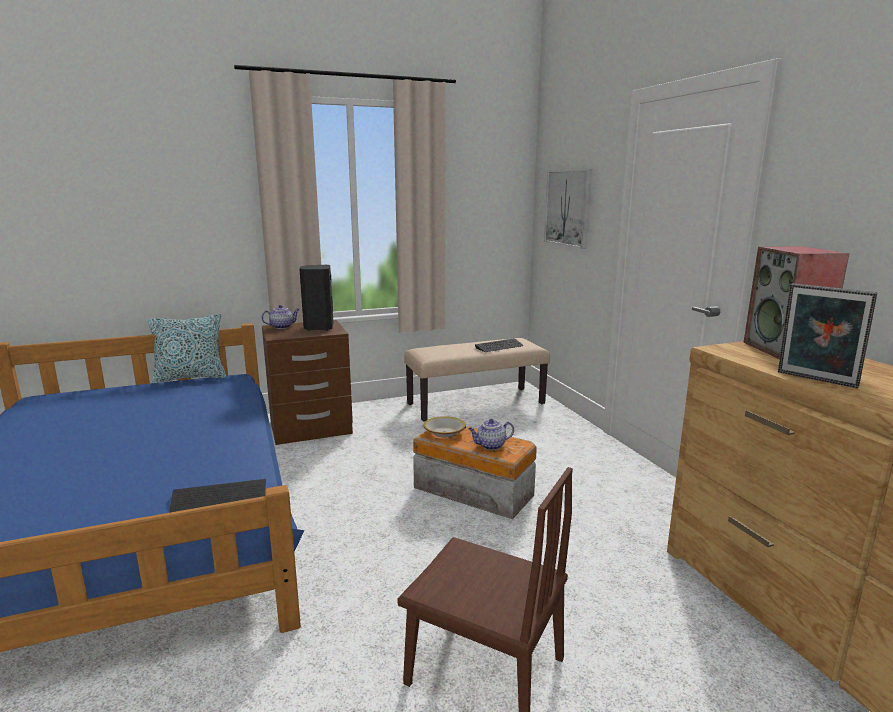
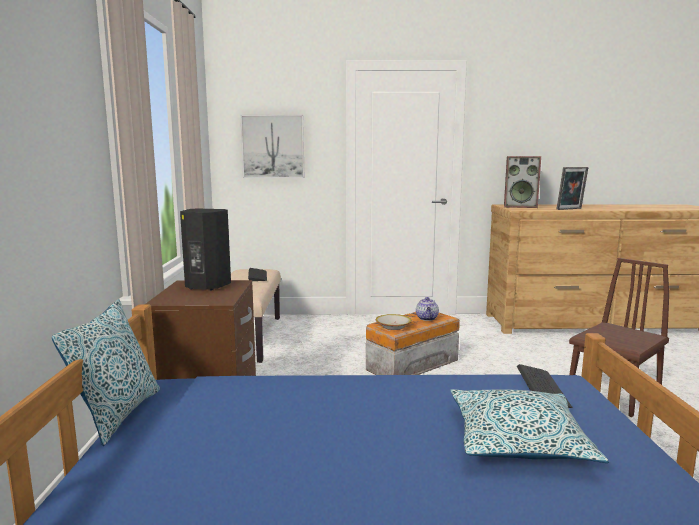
camera: 70 degrees left, 5 degrees down
teapot [262,305,300,329] -> none
none -> pillow [450,389,609,463]

